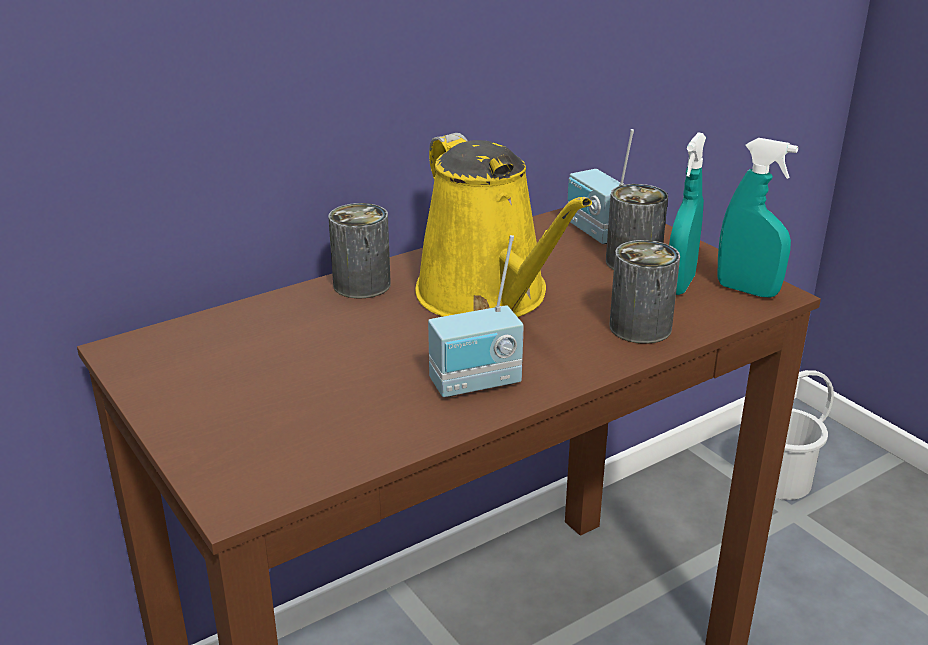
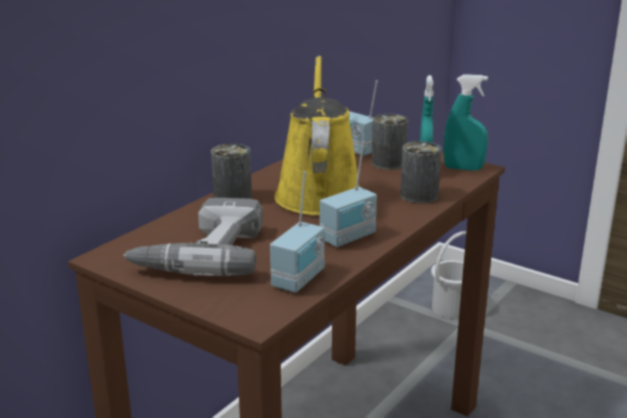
camera: 20 degrees left, 5 degrees down
yellow watering can [415,133,592,317] -> yellow watering can turned 135 degrees counterclockwise [275,56,359,215]
none -> power drill [123,198,263,276]
none -> radio [270,171,325,293]

